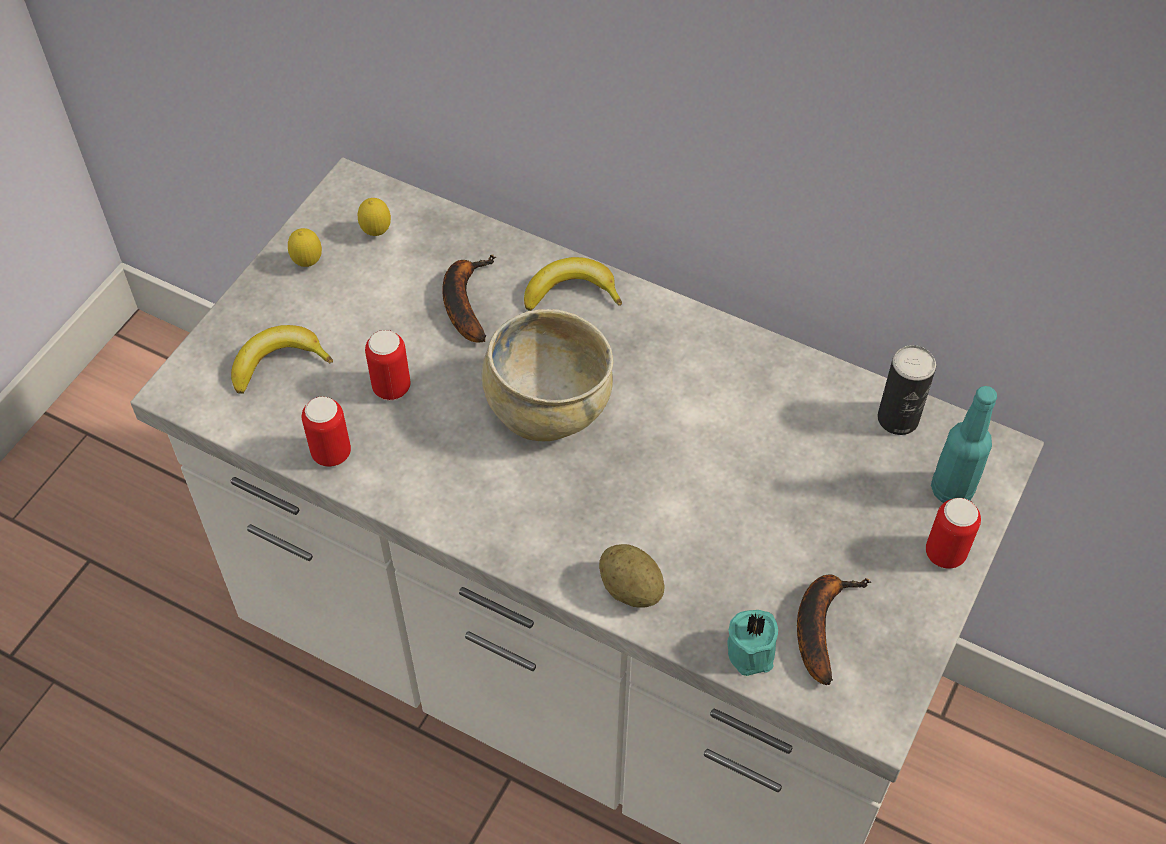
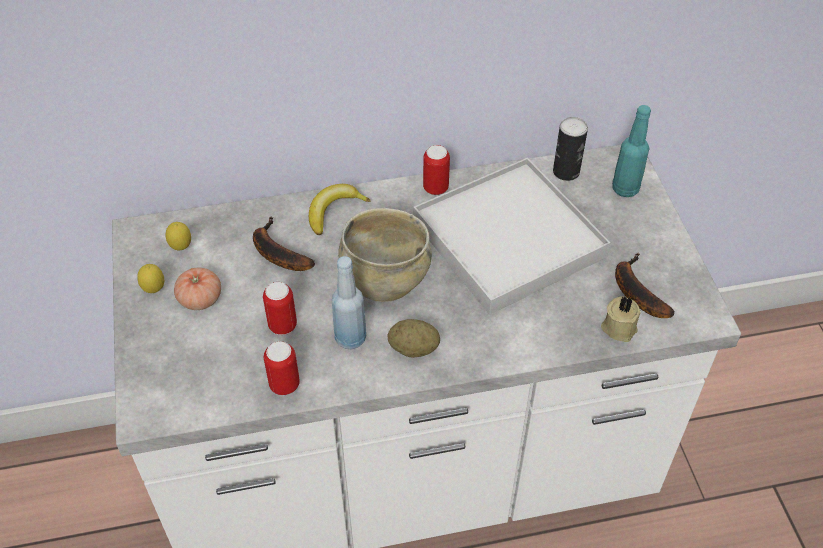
camera: 40 degrees left, 5 degrees down
banana [231,325,333,394] -> none
potato [599,544,664,607] -> potato moved to [387,319,440,358]
turquoise candle [727,610,778,676] -> beige candle [601,296,641,342]
can [926,498,981,569] -> can moved to [423,145,450,195]
none -> tomato [174,268,221,310]
none -> blue bottle [332,256,366,349]
none -> white tray [414,158,610,314]

